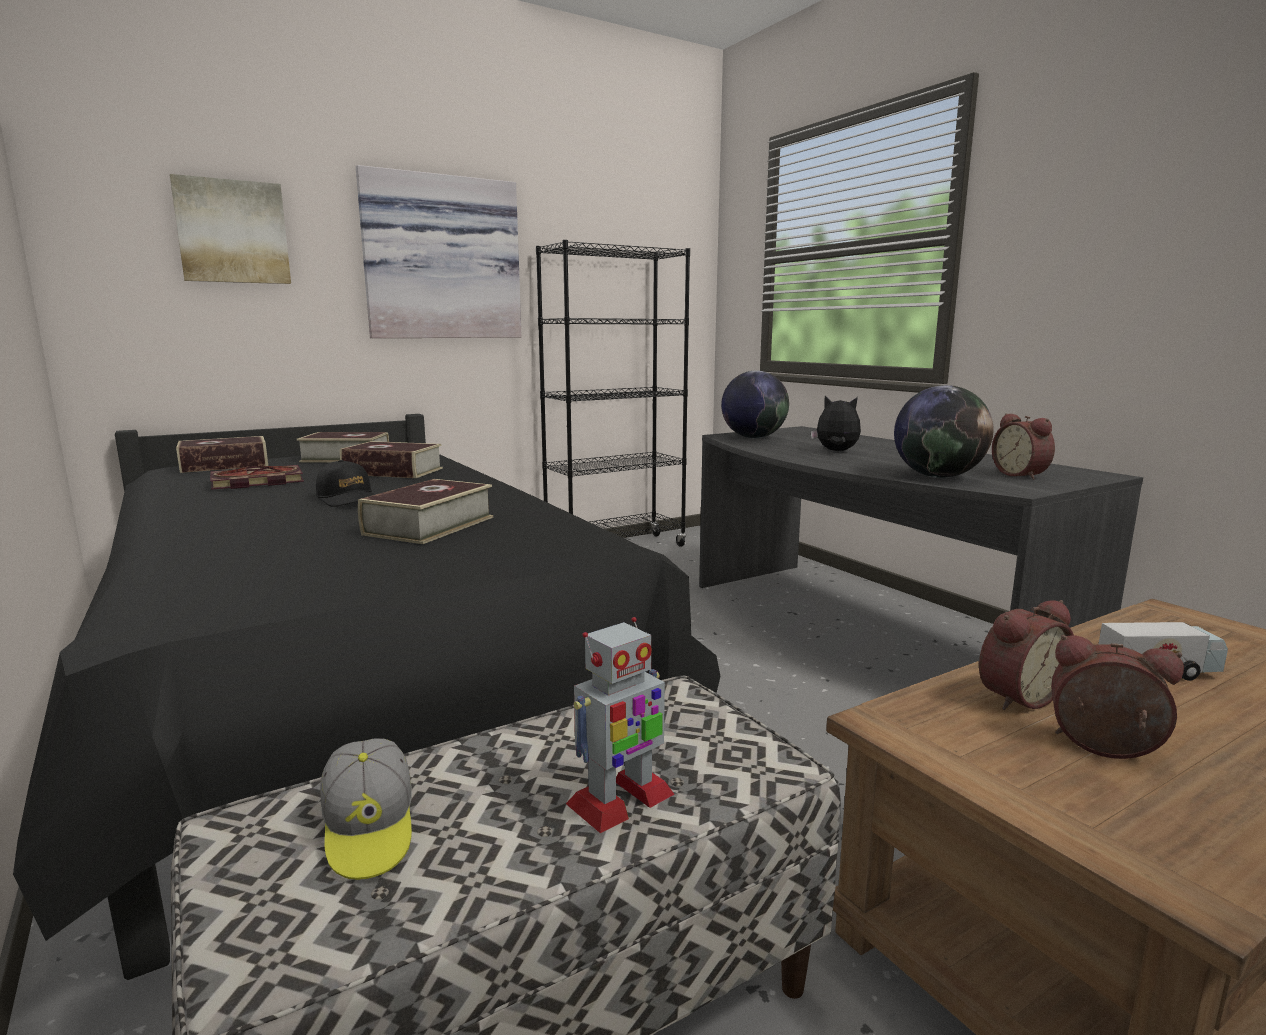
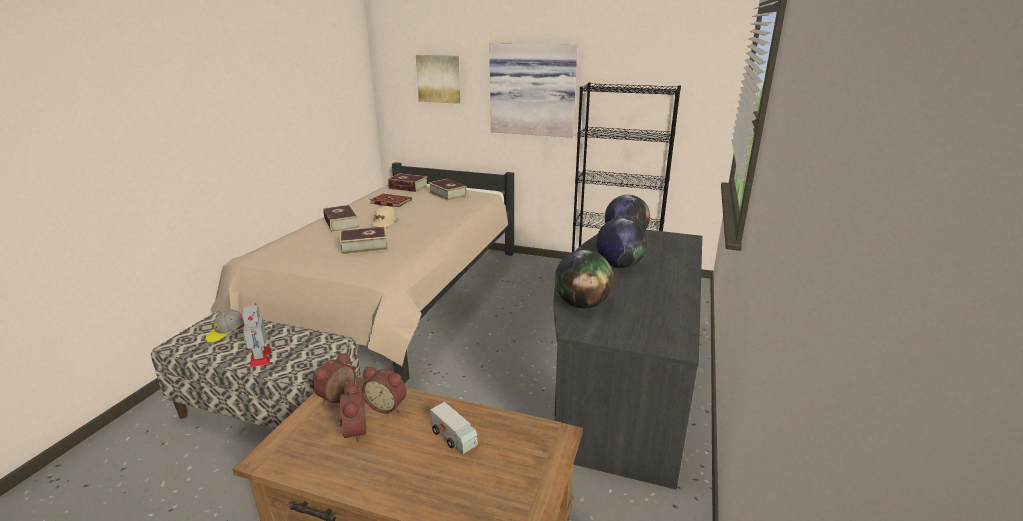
camera: 50 degrees right, 10 degrees up
black bed [13,414,721,980] -> beige bed [211,162,514,383]
black cap [316,460,374,507] -> beige cap [371,206,397,227]
book [340,441,443,478] -> book moved to [323,205,360,233]
toy robot [566,617,675,833] -> toy robot turned 60 degrees clockwise [242,303,271,367]
plush toy [811,396,861,451] -> globe [596,218,647,268]
alarm clock [992,413,1055,480] -> alarm clock moved to [313,352,356,405]

